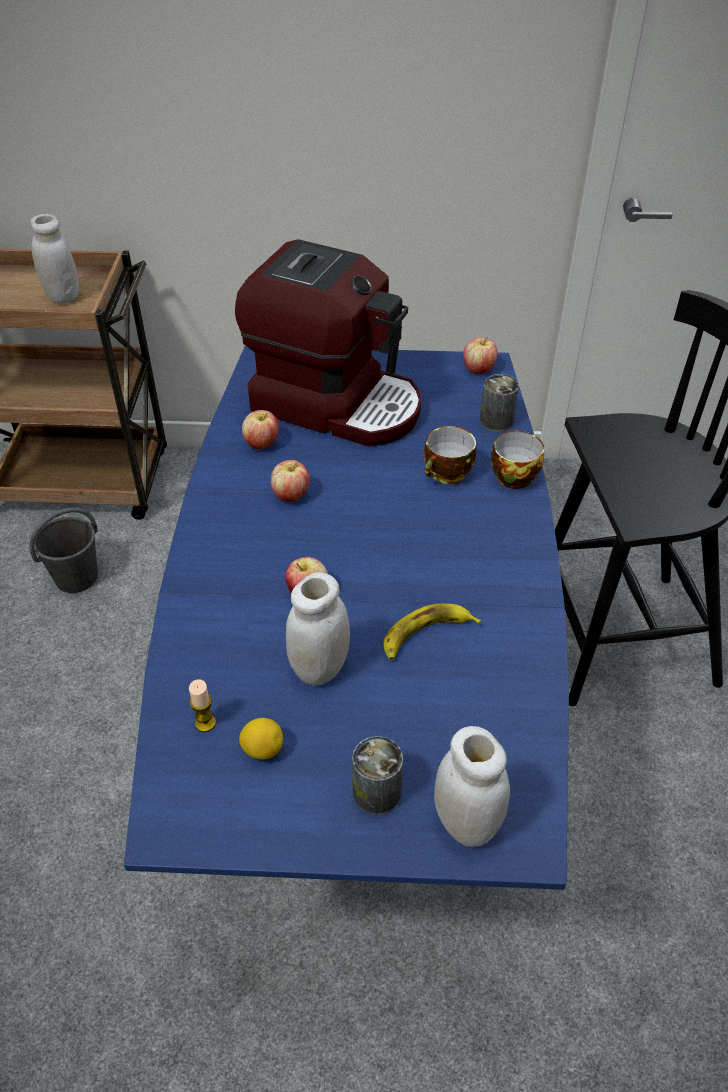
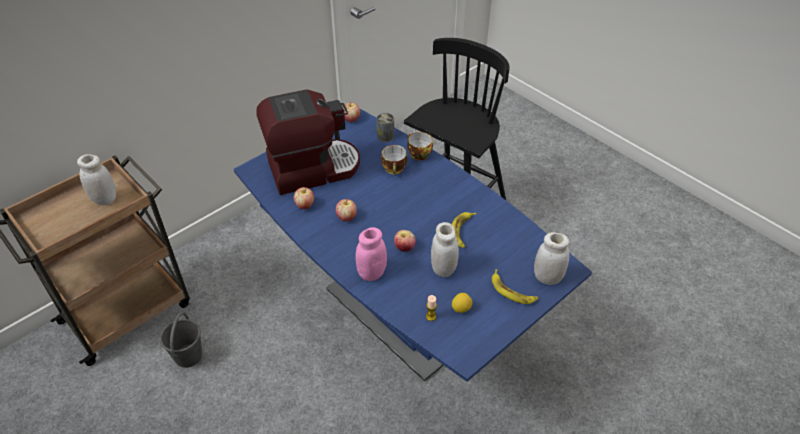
camera: 45 degrees left, 0 degrees up
can [352,736,403,815] -> banana [492,269,538,304]
none -> pink jar [355,227,387,281]

